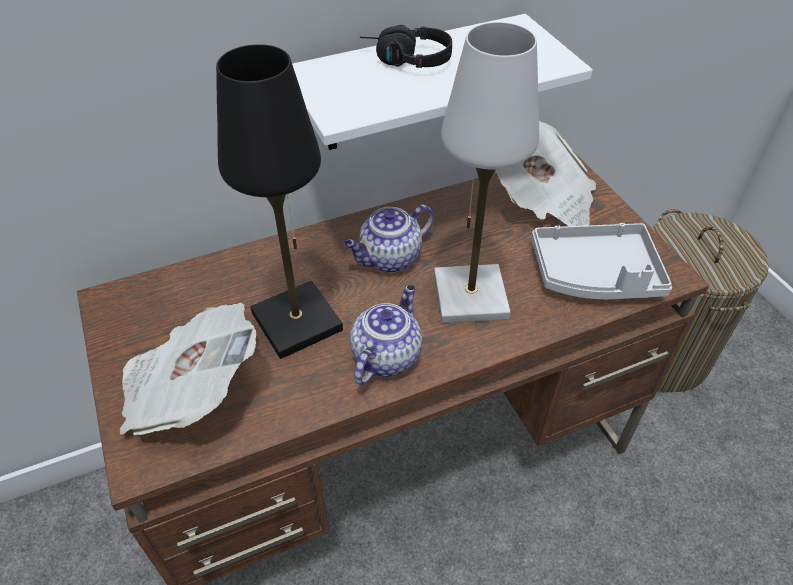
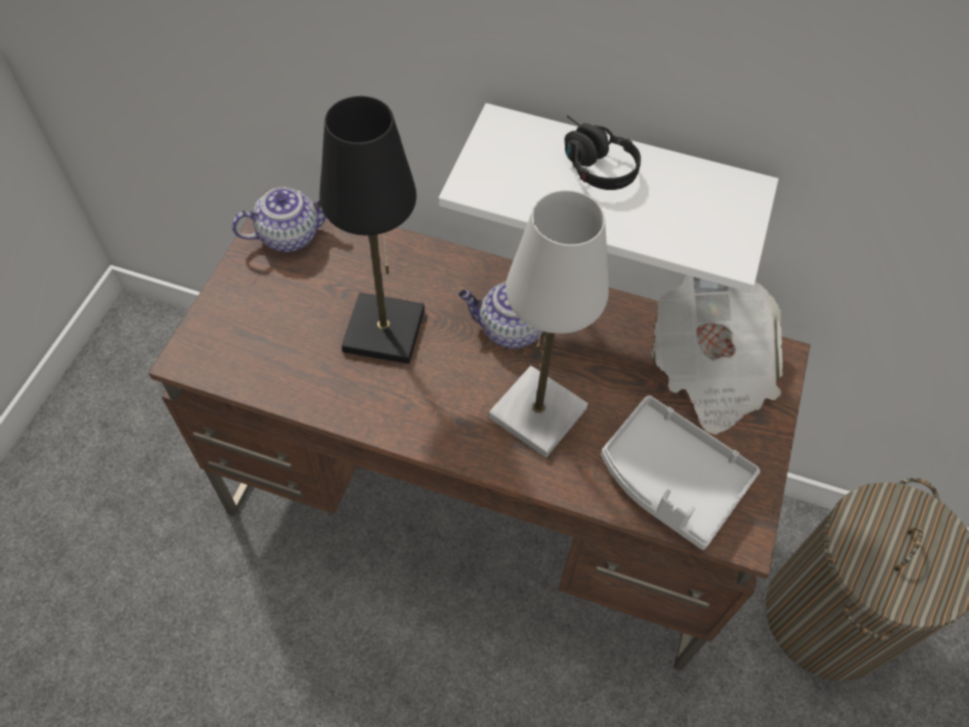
camera: 40 degrees right, 10 degrees up
newspaper [120,303,256,435] -> none
teapot [350,285,422,385] -> teapot moved to [232,187,326,252]

